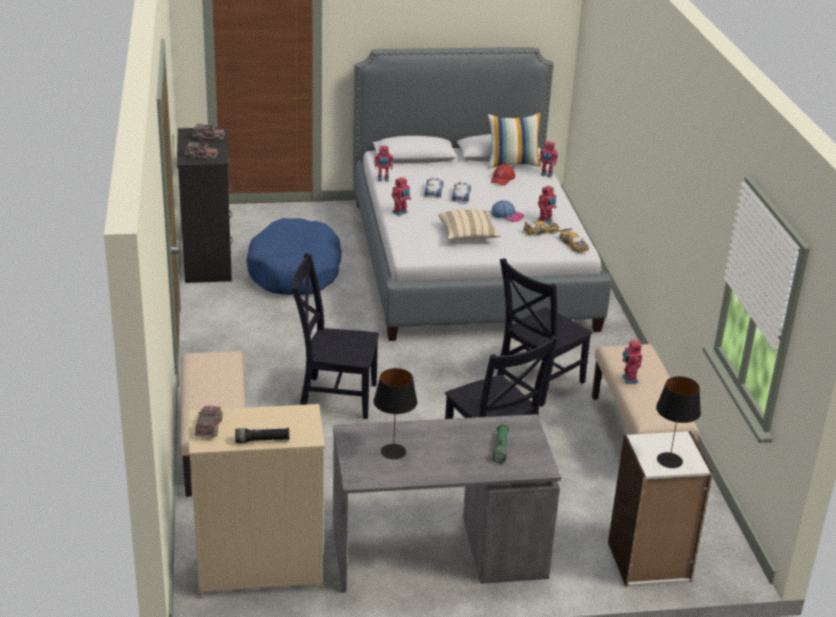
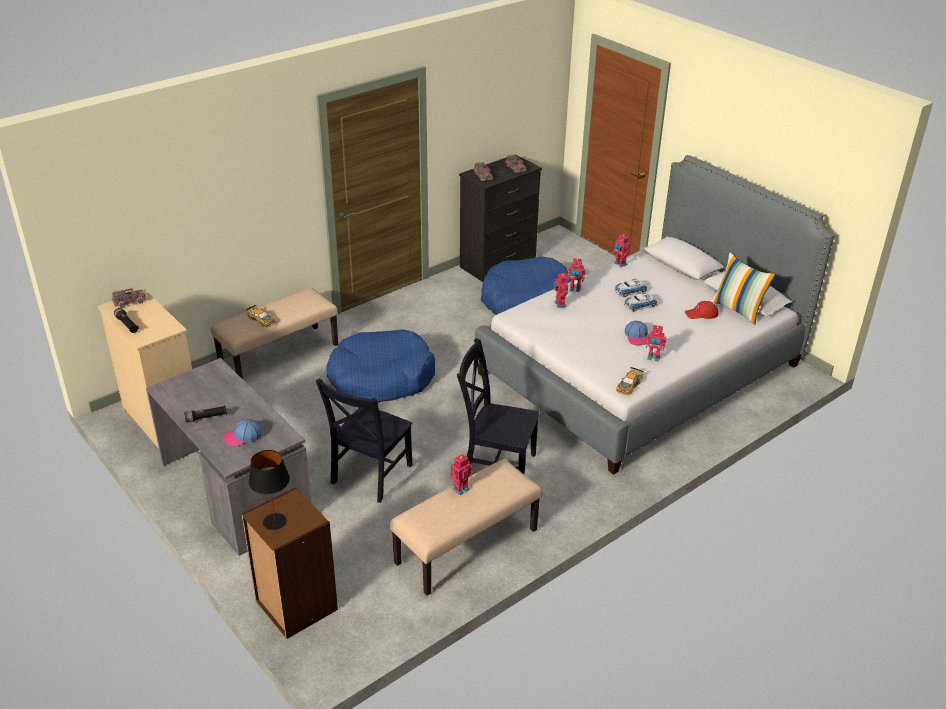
camera: 60 degrees right, 5 degrees up
black chair [291,253,379,419] -> blue dog bed [326,329,435,403]
black table lamp [374,368,418,459] -> none
beige pillow [438,210,501,240] -> none
green flashlight [493,424,509,464] -> cap [223,419,262,446]
toy car [523,221,560,236] -> toy car moved to [246,305,275,327]
toy robot [539,141,558,177] -> toy robot moved to [553,272,568,308]
white bookcase [608,431,713,587] -> brown bookcase [242,487,338,639]
none -> black flashlight [184,405,227,423]

